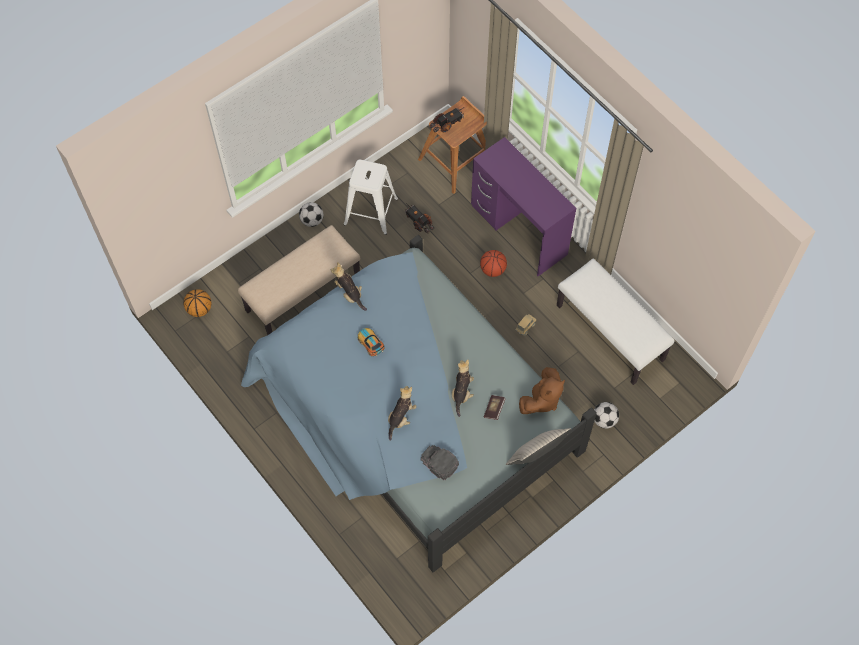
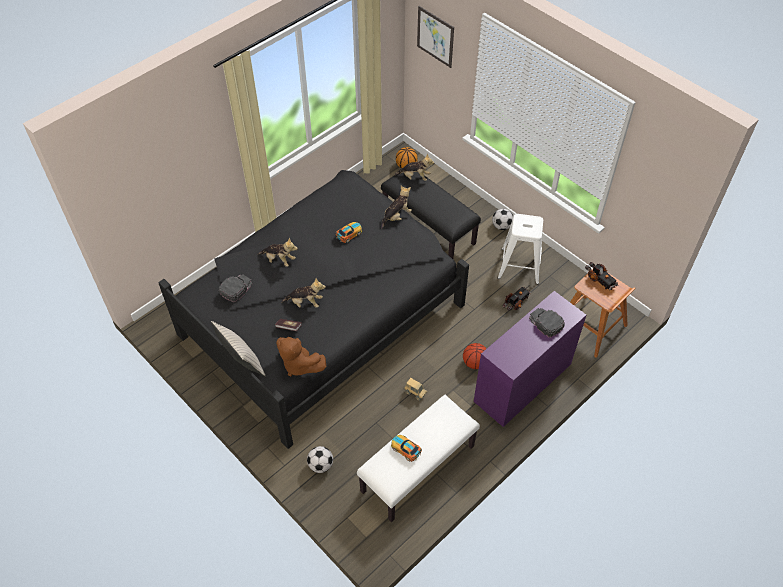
camera: 85 degrees right, 10 degrees down
beige bench [238,225,361,336] -> black bench [381,172,481,259]
blue bed [241,235,597,572] -> black bed [158,170,469,449]
none -> toy car [391,435,422,462]
none -> plush toy [395,153,434,181]
none -> picture [417,6,454,68]
none -> black cap [529,308,565,338]

